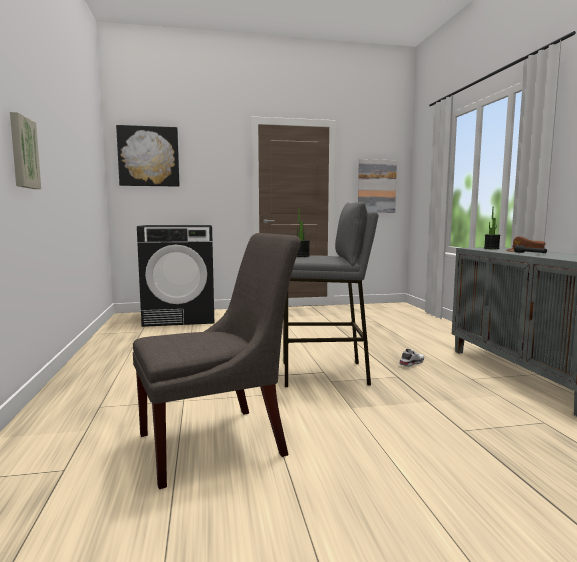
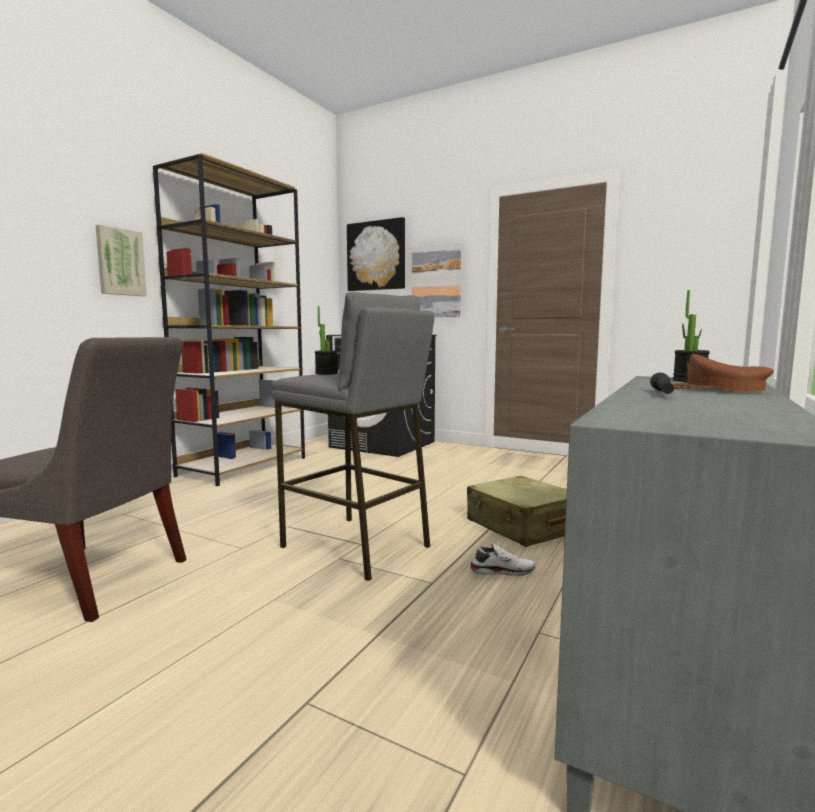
camera: 40 degrees right, 0 degrees up
picture [358,159,397,213] -> picture moved to [412,243,461,317]
none -> brown bookcase [153,153,305,486]
none -> beige suitcase [467,476,567,547]

